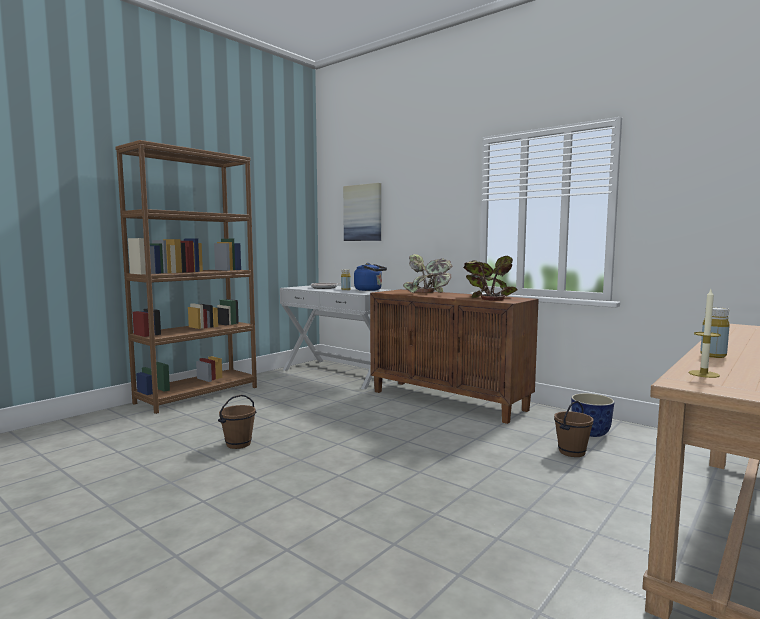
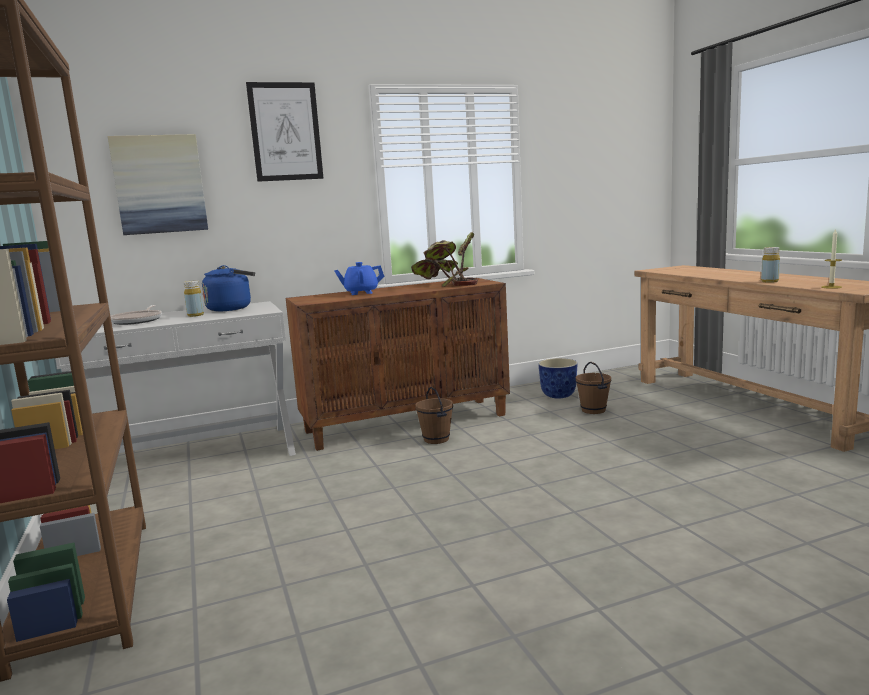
camera: 60 degrees left, 5 degrees up
brown bucket [218,395,257,449] -> brown bucket moved to [415,387,453,444]
potted plant [403,254,452,293] -> blue teapot [334,262,385,295]
none -> picture [246,82,323,182]

